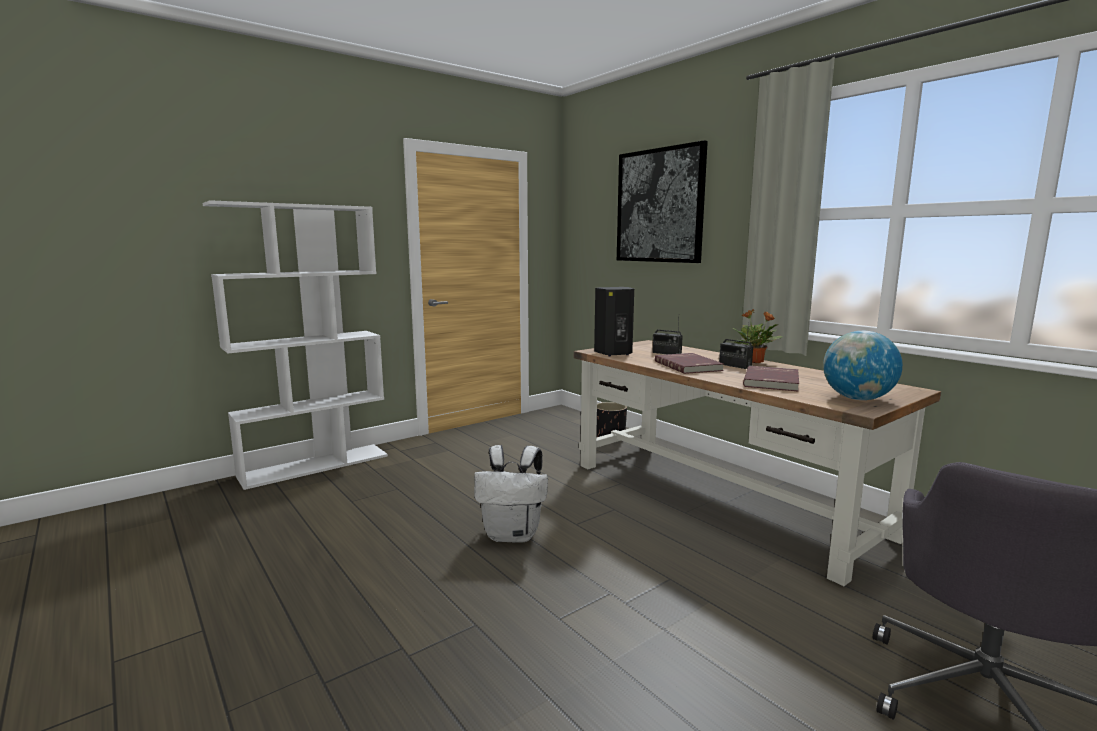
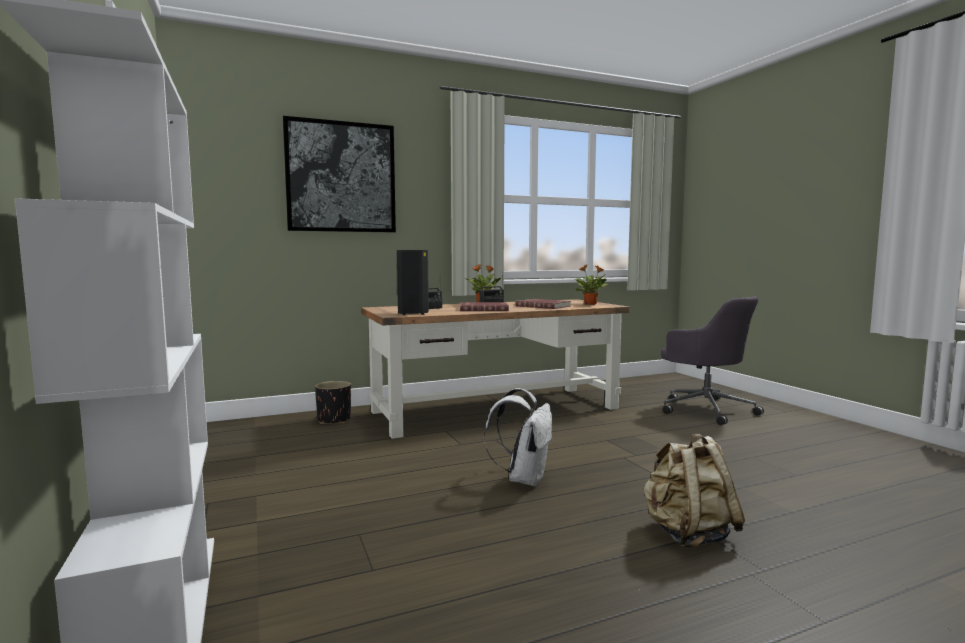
camera: 75 degrees left, 5 degrees down
globe [823,331,903,400] -> potted plant [575,264,608,305]
none -> beige backpack [643,434,745,548]

